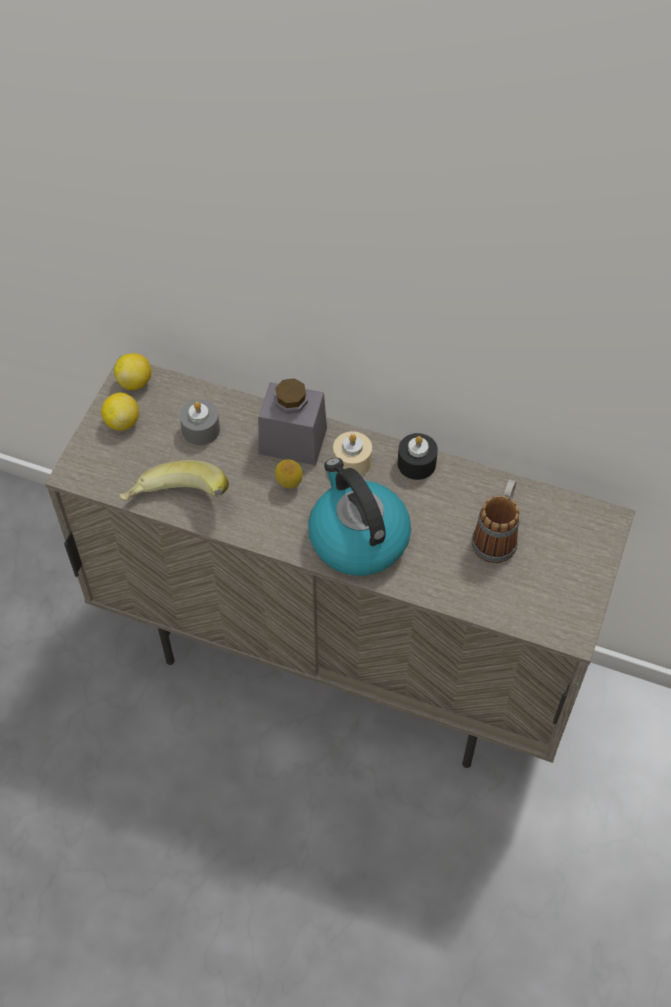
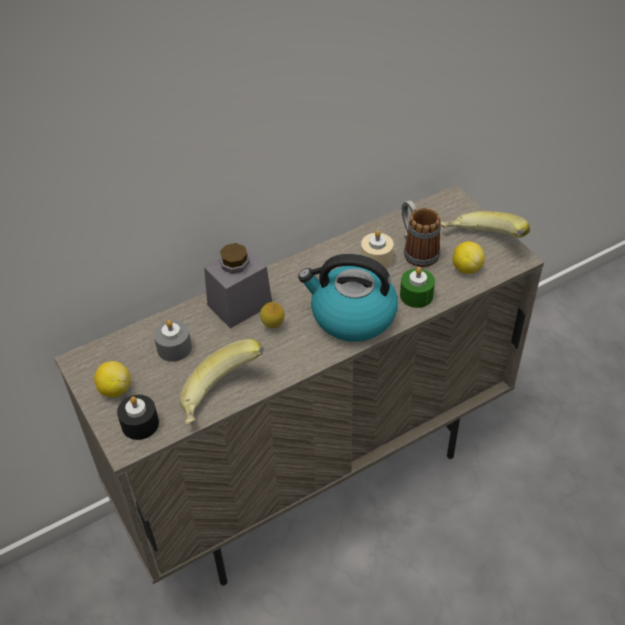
camera: 50 degrees left, 10 degrees down
lemon [114,353,151,390] -> lemon moved to [452,241,485,274]
beige candle [333,431,372,476] -> beige candle moved to [361,230,394,268]
black candle [398,433,438,480] -> black candle moved to [117,395,159,440]
none -> green candle [400,267,435,308]
none -> banana [441,211,530,238]

